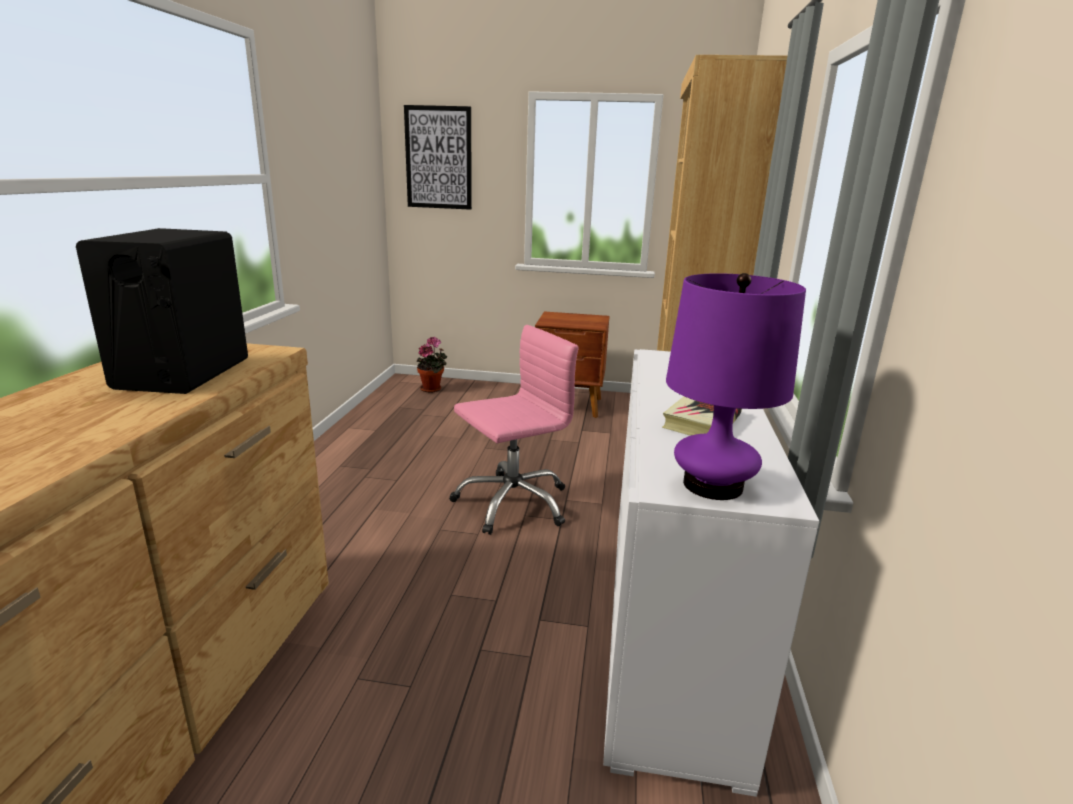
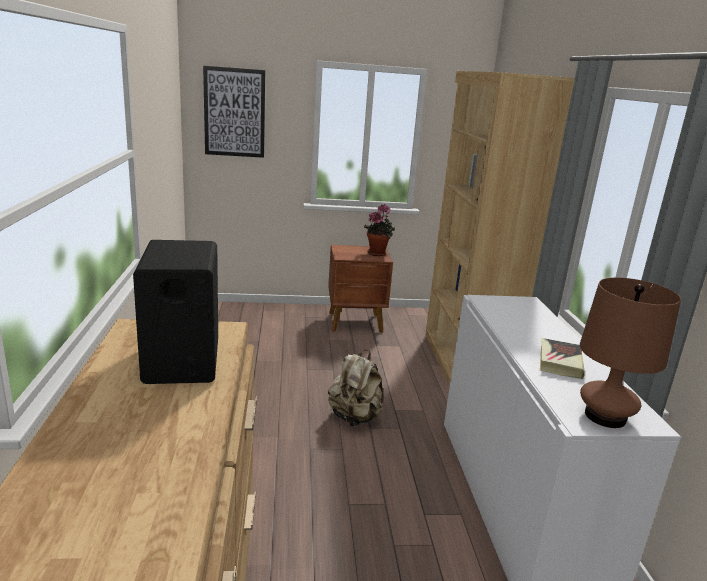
camera: 15 degrees left, 0 degrees up
potted plant [417,336,447,392] -> potted plant moved to [364,204,395,256]
pink office chair [449,325,578,535] -> beige backpack [328,350,383,426]
purple table lamp [666,273,806,500] -> brown table lamp [580,278,681,428]

